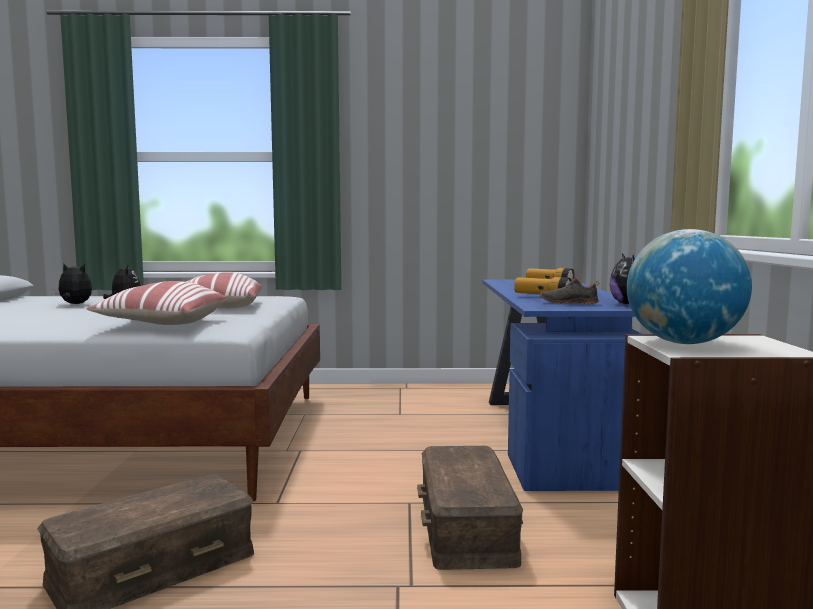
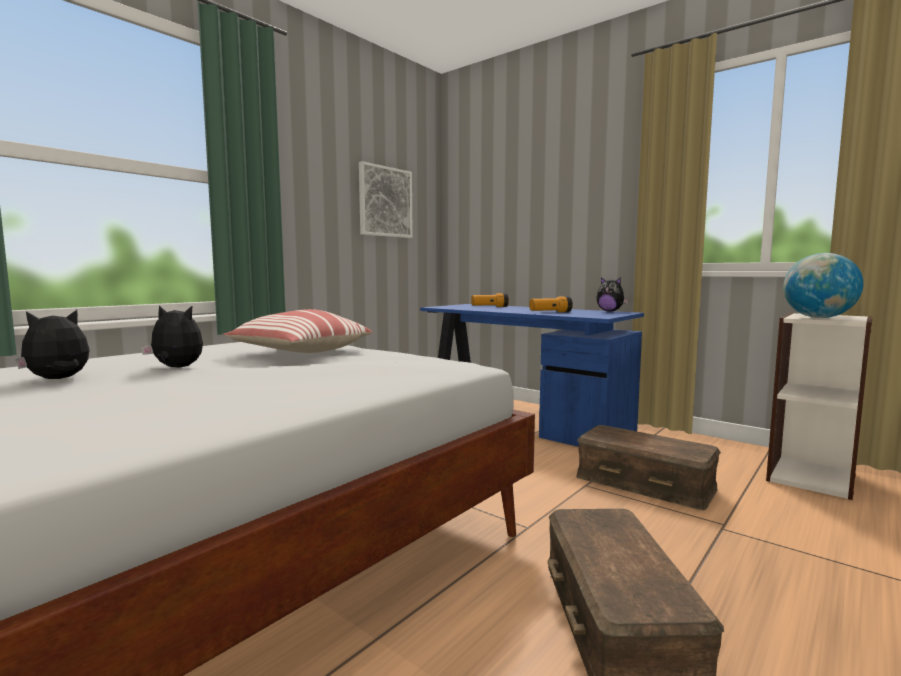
camera: 50 degrees left, 0 degrees up
pillow [87,281,227,325] -> none
black shoe [540,273,599,304] -> none
none -> picture [359,161,413,238]

